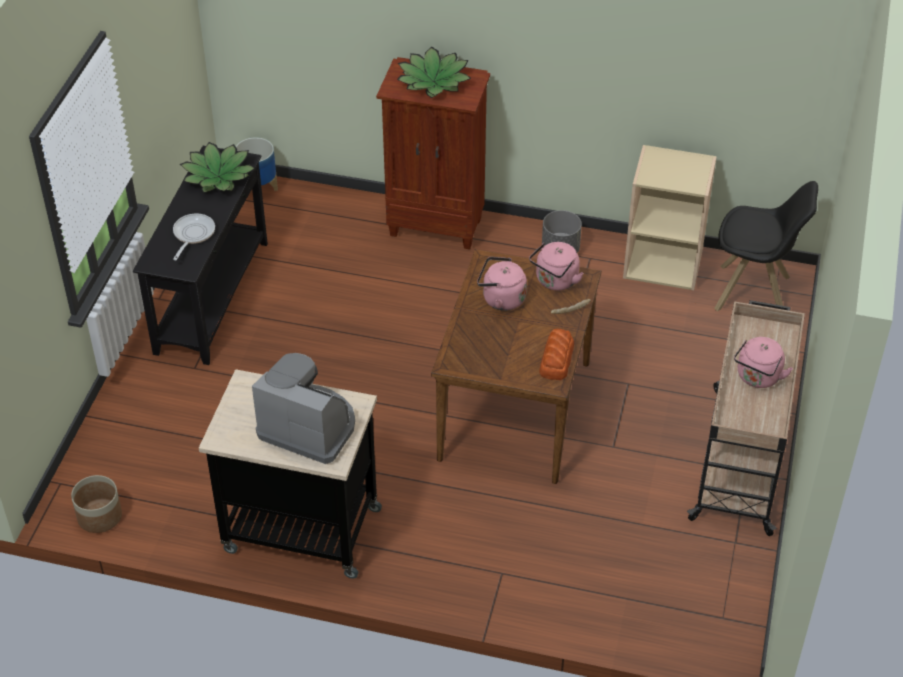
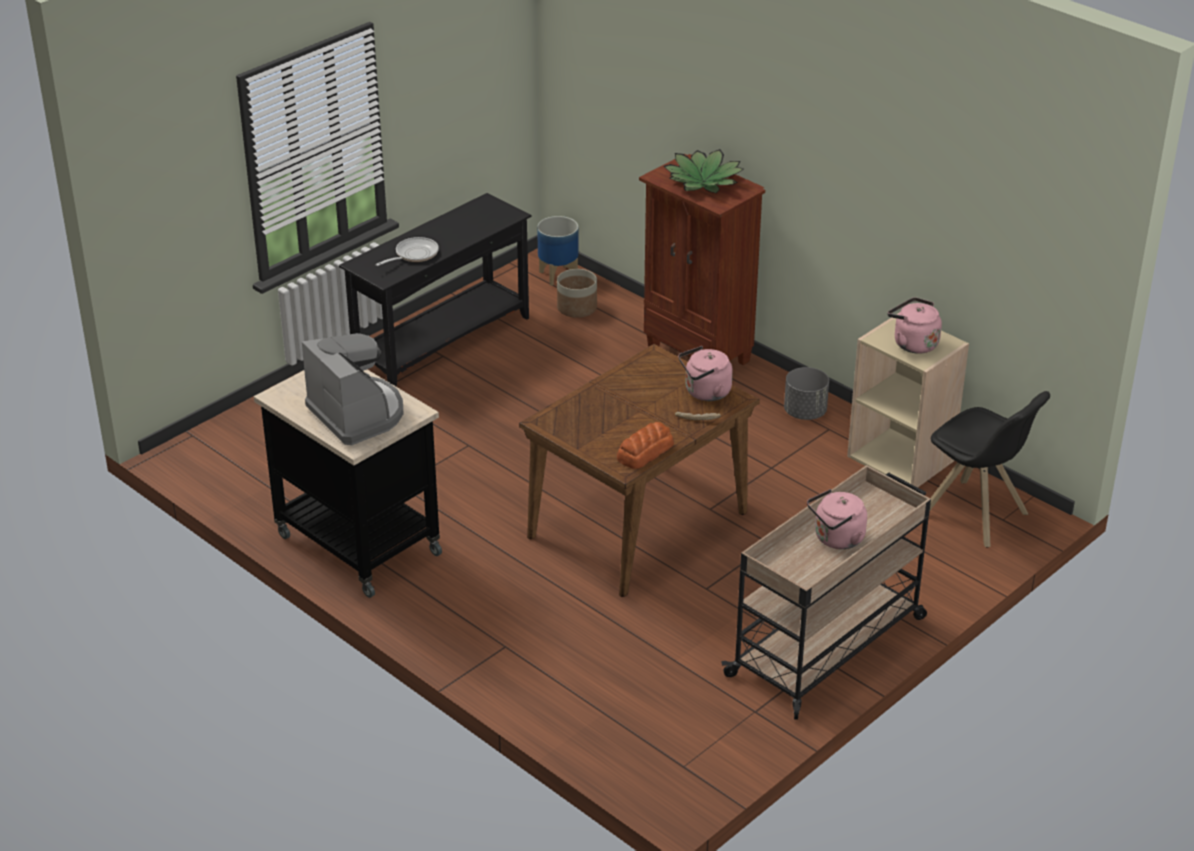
camera: 30 degrees right, 10 degrees down
planter [71,475,122,533] -> planter moved to [557,269,597,318]
potted plant [180,142,255,193] -> none
pink kettle [477,257,527,311] -> pink kettle moved to [888,297,942,353]

